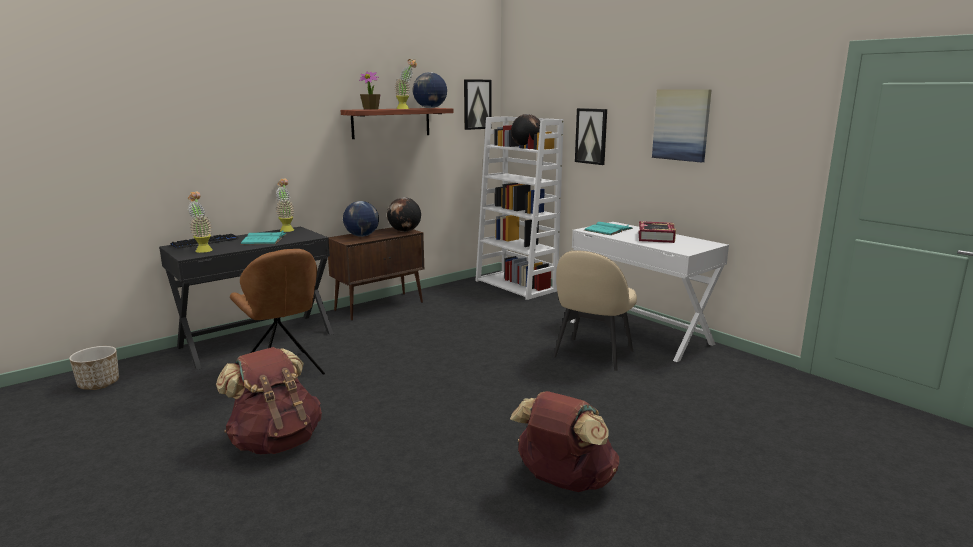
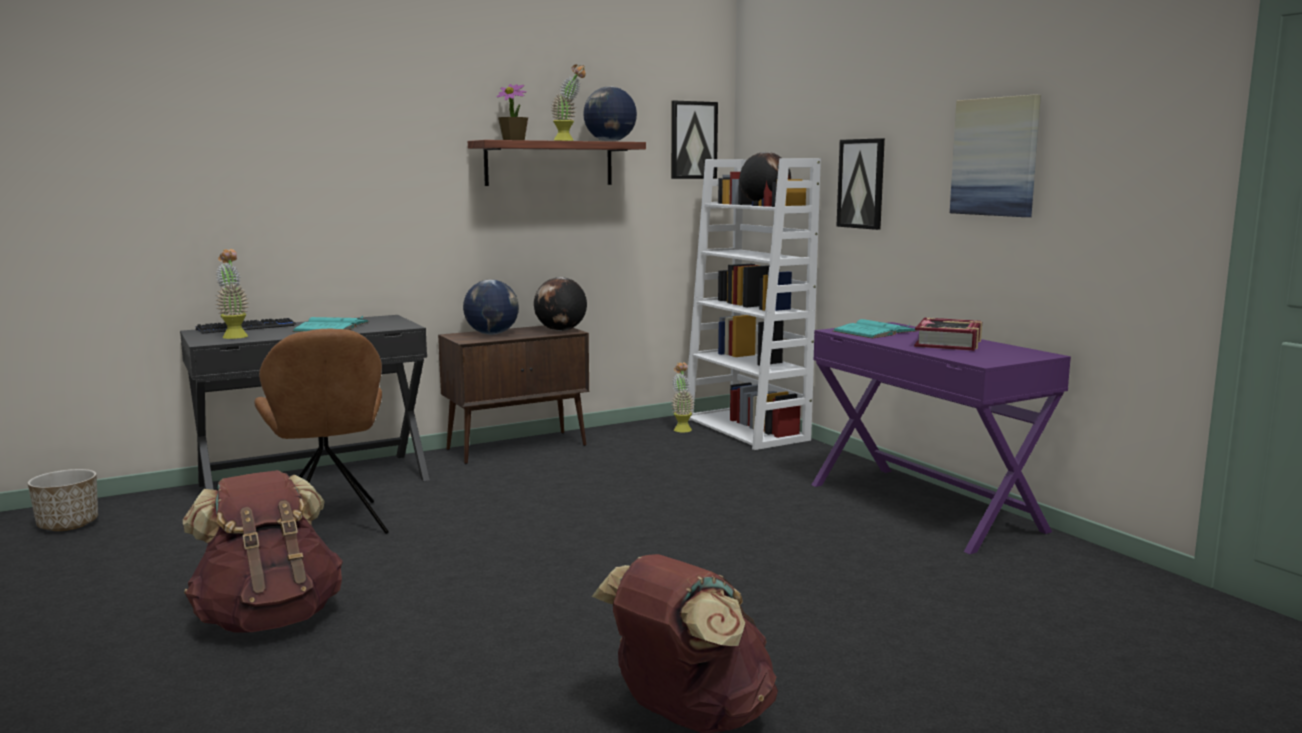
camera: 10 degrees right, 5 degrees down
potted plant [276,178,295,232] -> potted plant moved to [671,362,694,433]
beige chair [553,251,637,371] -> none
white desk [571,222,729,362] -> purple desk [812,322,1071,554]

